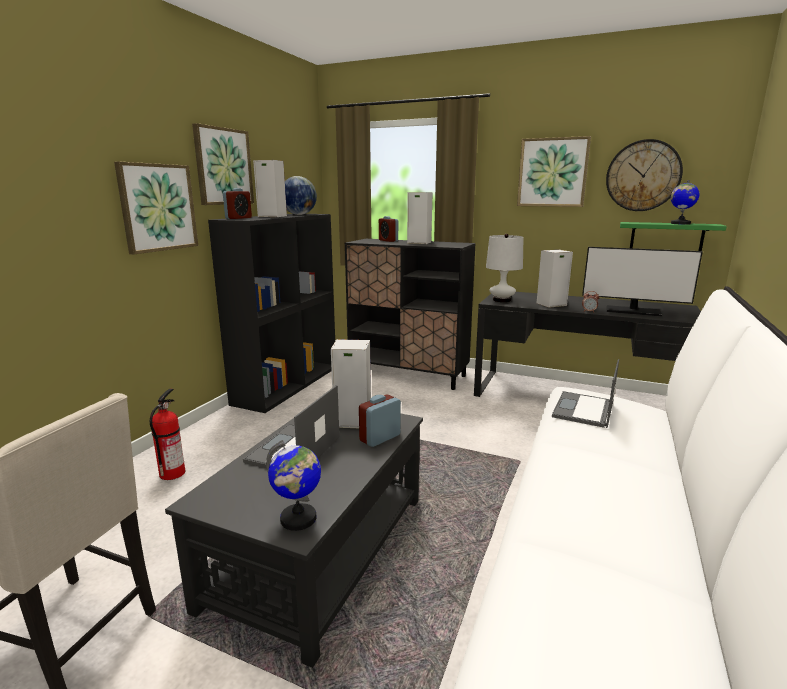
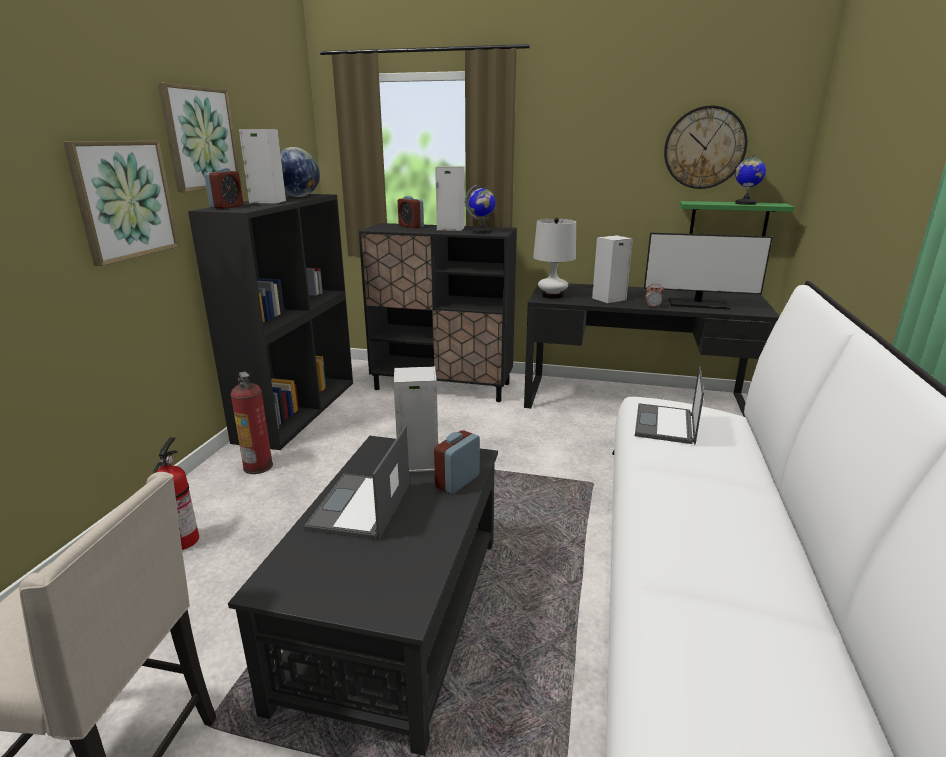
camera: 10 degrees left, 5 degrees up
globe [266,440,321,531] -> globe moved to [465,185,496,234]
picture [517,136,591,207] -> none
none -> fire extinguisher [230,371,273,474]

